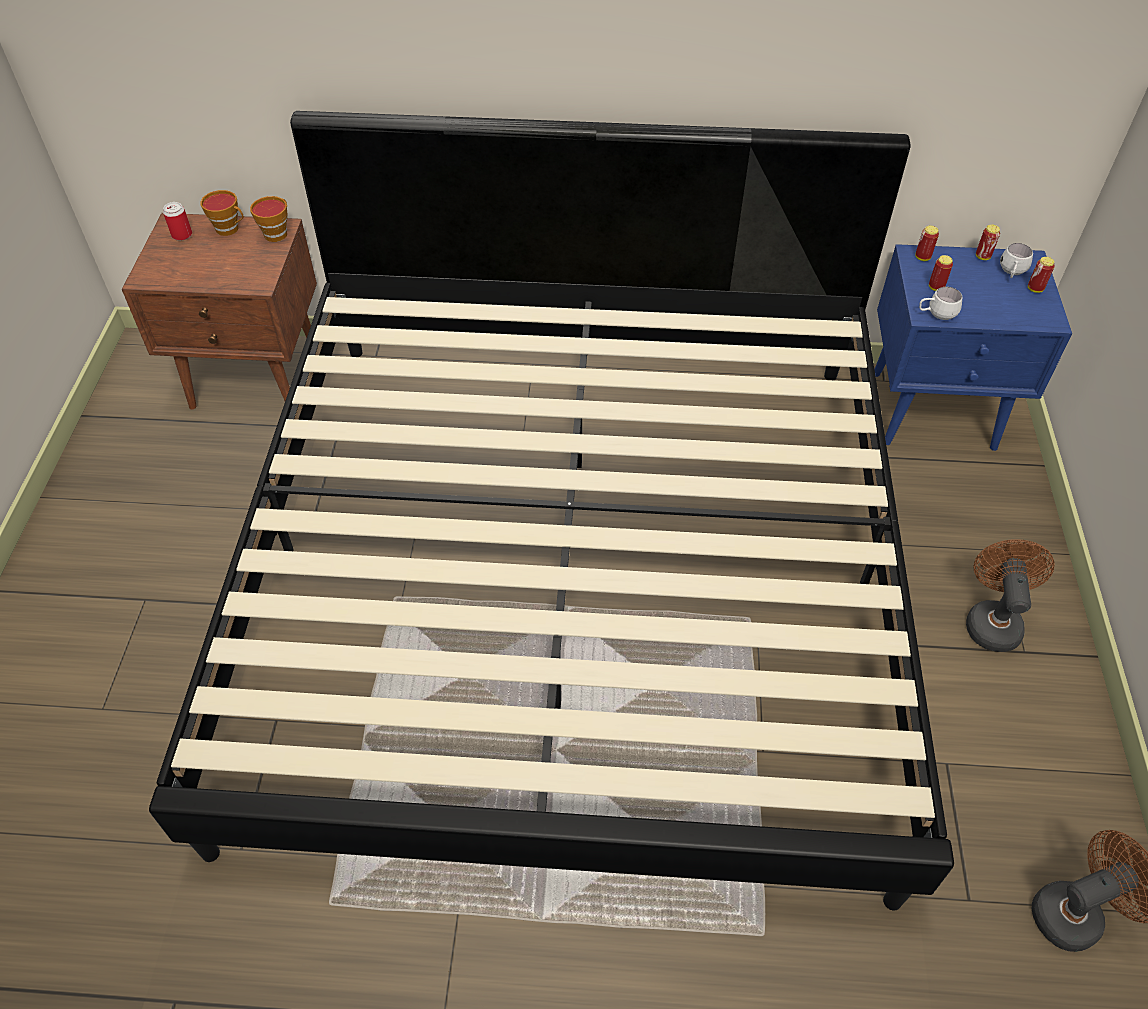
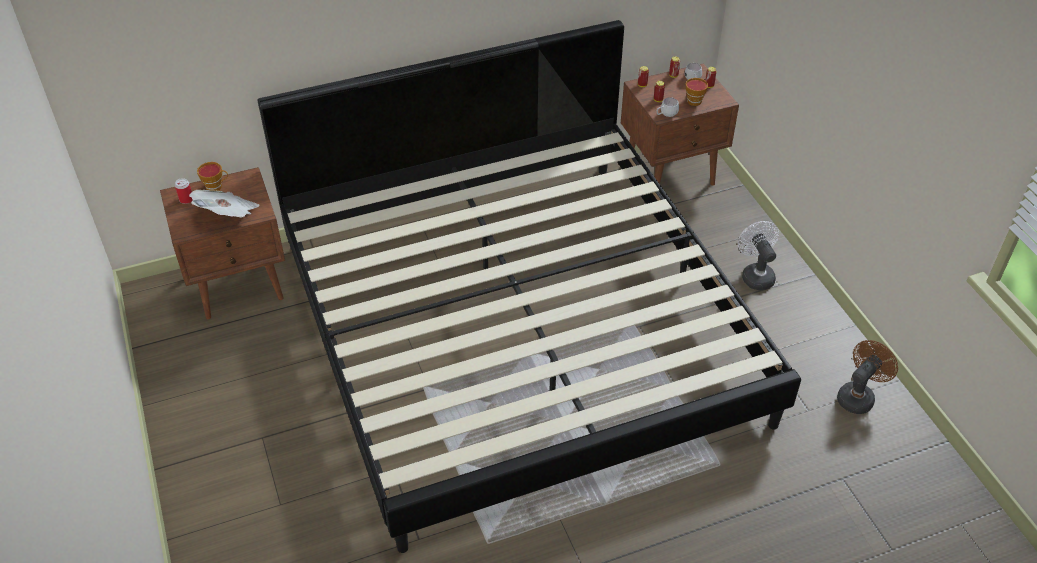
camera: 25 degrees left, 5 degrees down
cup [250,196,287,242] -> cup moved to [686,78,708,106]
blue nightstand [875,244,1072,451] -> brown nightstand [621,63,739,186]
brown fan [966,539,1055,652] -> white fan [738,221,779,290]
none -> newspaper [189,190,260,218]

